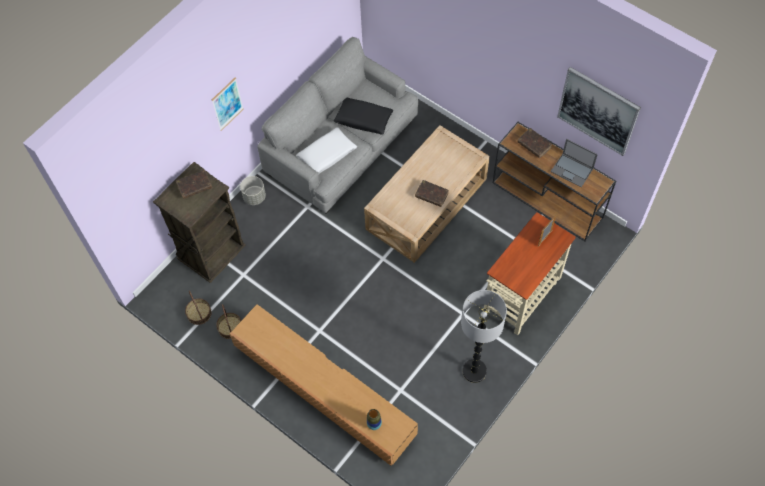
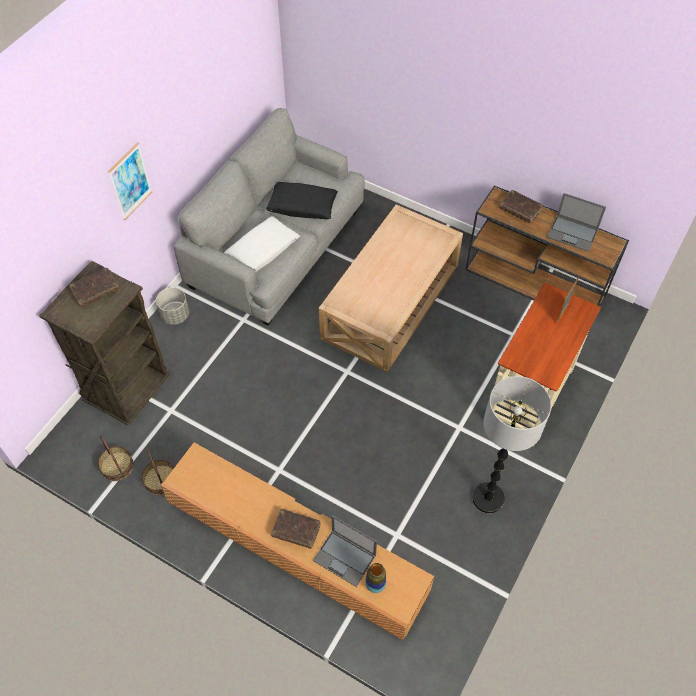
camera: 10 degrees left, 5 degrees down
brown book [415,180,449,207] -> brown book moved to [271,509,321,549]
picture [557,67,641,156] -> none
none -> laptop [313,515,377,587]

